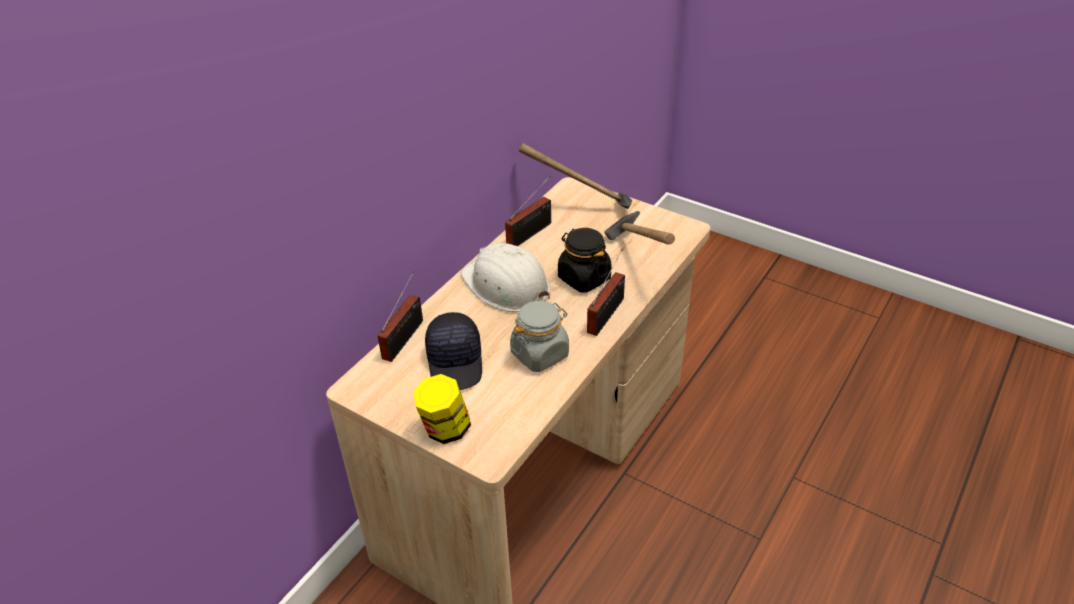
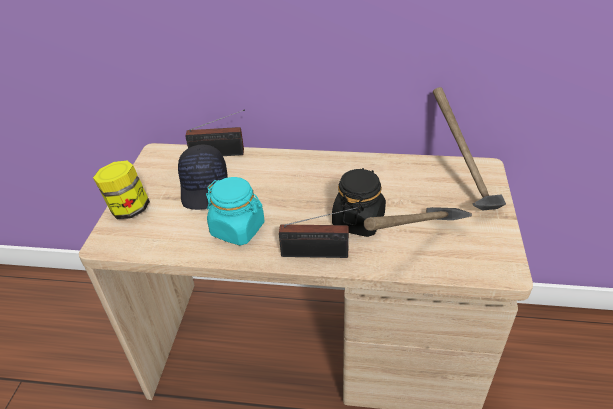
camera: 65 degrees right, 0 degrees up
black cap [425,312,482,390] -> black cap turned 60 degrees counterclockwise [178,145,227,210]
white hard hat [461,243,550,312] -> none
radio [505,176,551,246] -> none
grey jar [510,301,569,372] -> turquoise jar [206,177,265,246]

